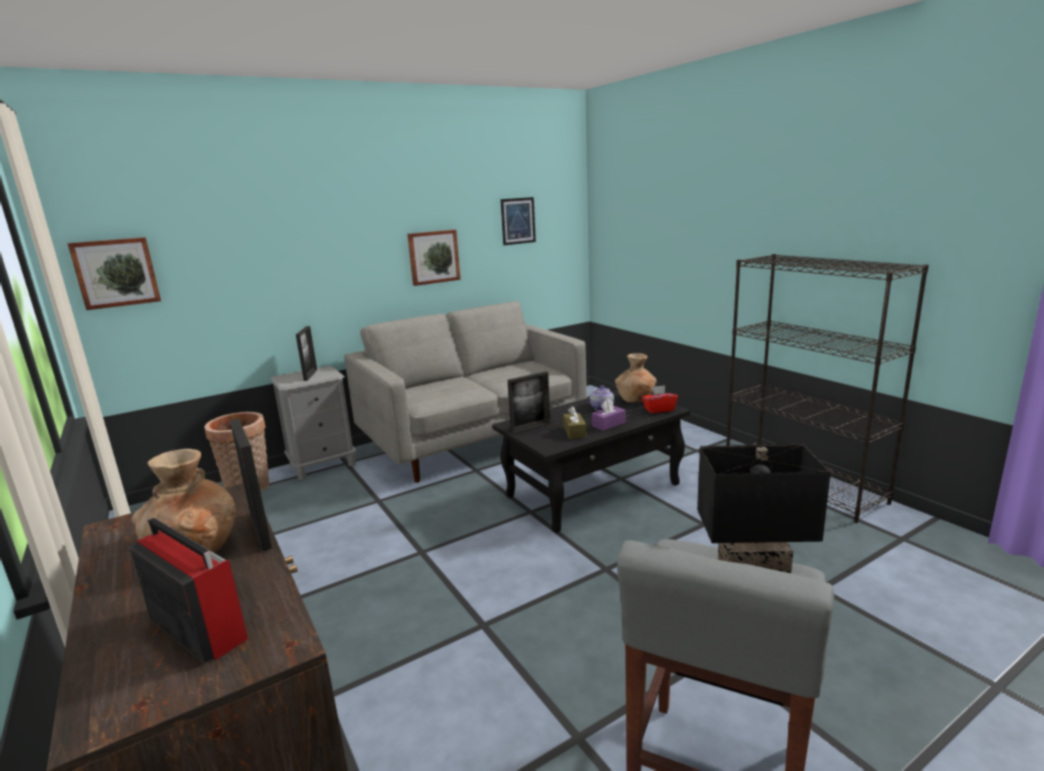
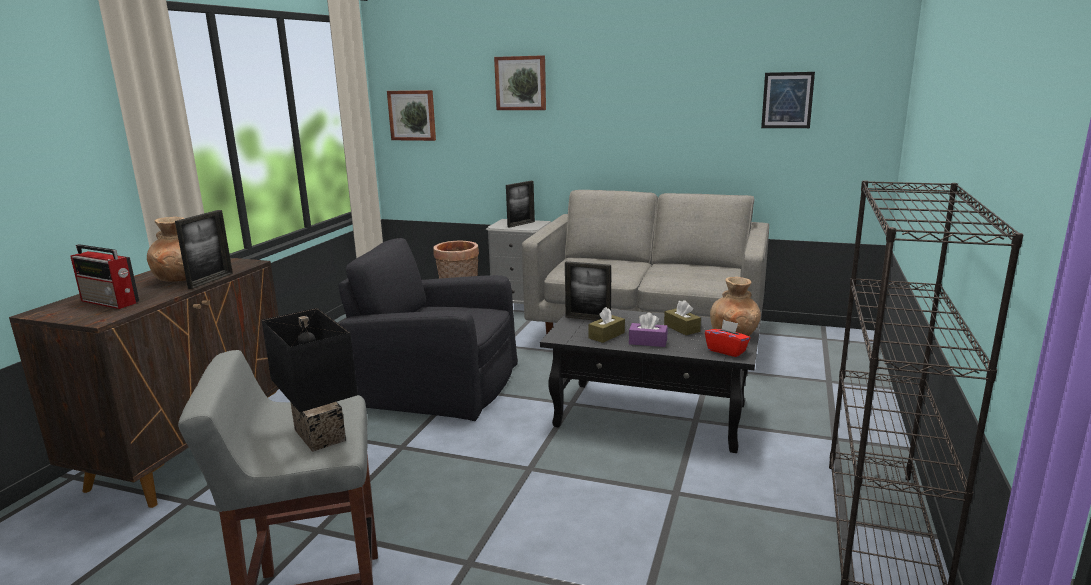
camera: 50 degrees right, 0 degrees up
radio [129,518,248,663] -> radio turned 120 degrees clockwise [70,244,139,309]
picture [407,229,461,286] -> picture moved to [494,55,546,110]
teapot [590,385,614,411] -> brown tissue box [664,300,701,335]
none -> black armchair [338,238,518,421]

